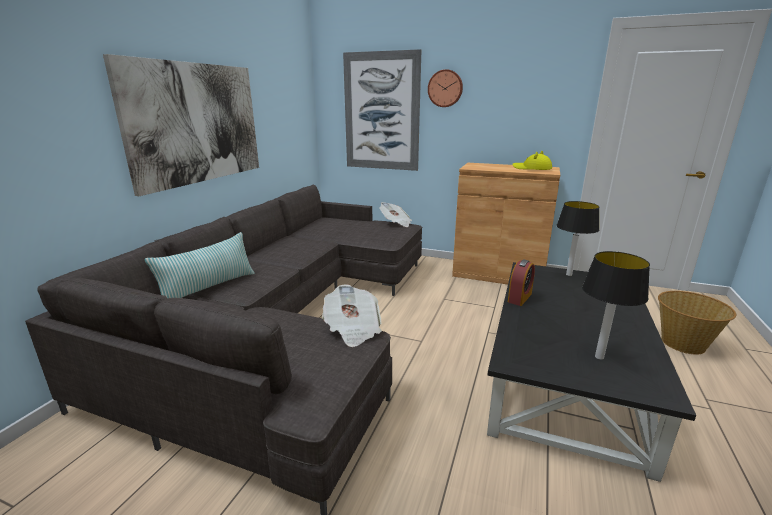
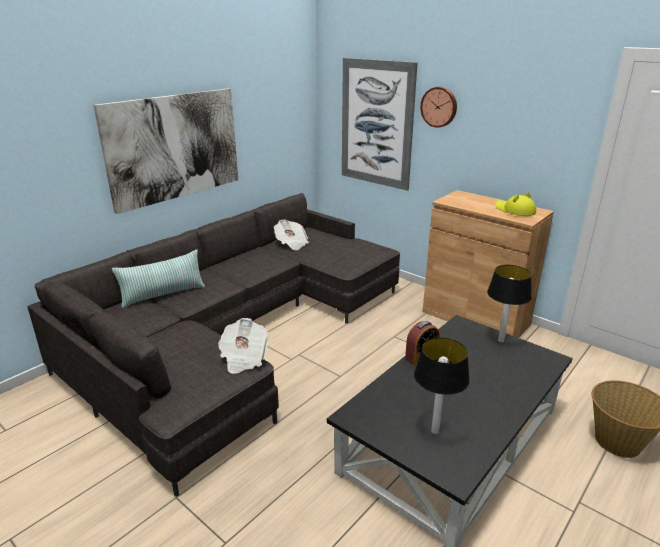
camera: 20 degrees right, 5 degrees up
newspaper [379,202,412,227] -> newspaper moved to [274,219,309,251]

